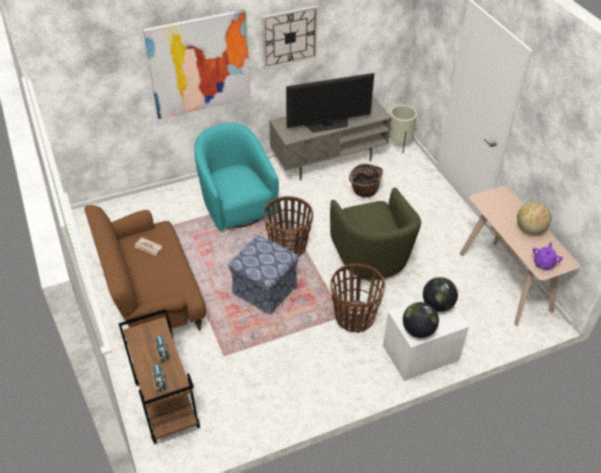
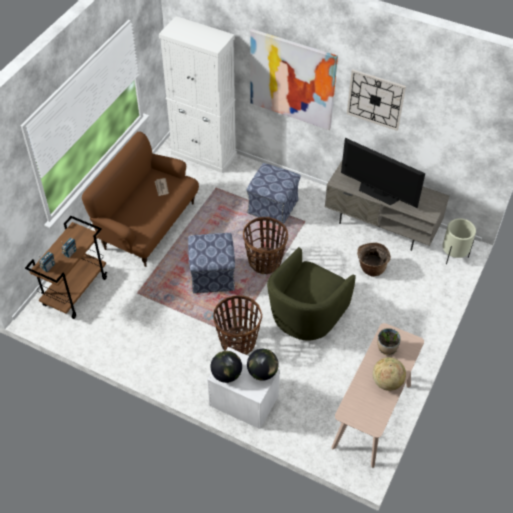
camera: 50 degrees right, 5 degrees up
turquoise armchair [194,123,279,231] -> ottoman [247,163,301,224]
purple teapot [533,242,563,270] -> none
none -> white cabinet [159,16,237,173]
none -> potted plant [378,328,401,356]

